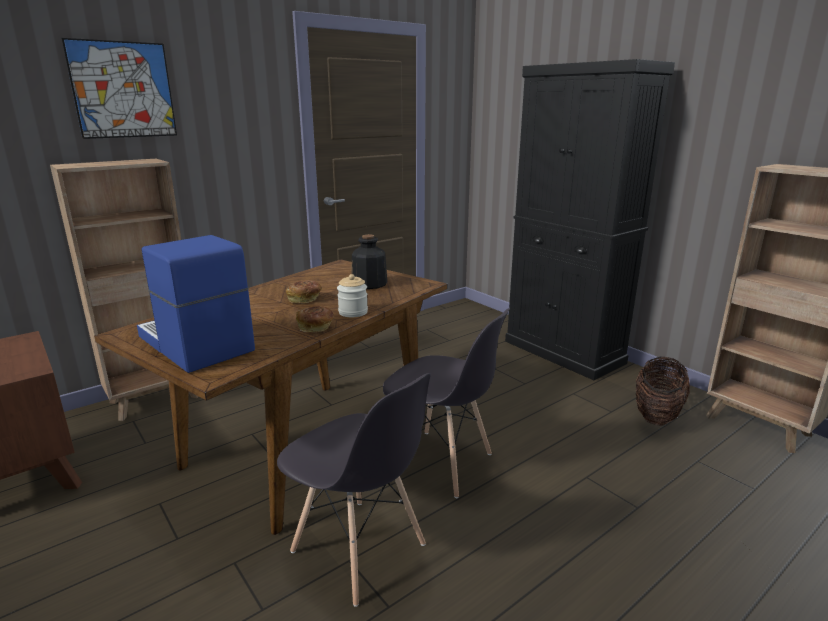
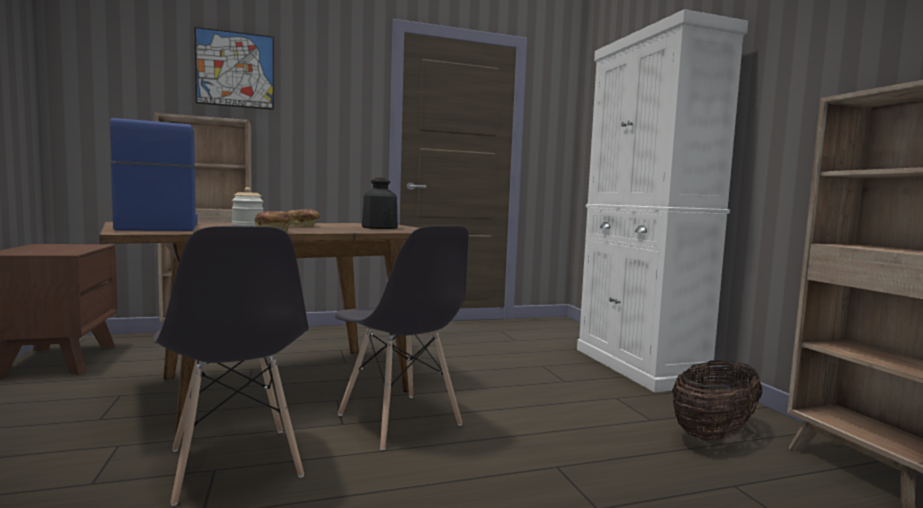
camera: 20 degrees right, 15 degrees down
jar [337,274,368,317] -> jar moved to [232,187,264,226]
black cabinet [505,59,675,380] -> white cabinet [577,9,748,392]

